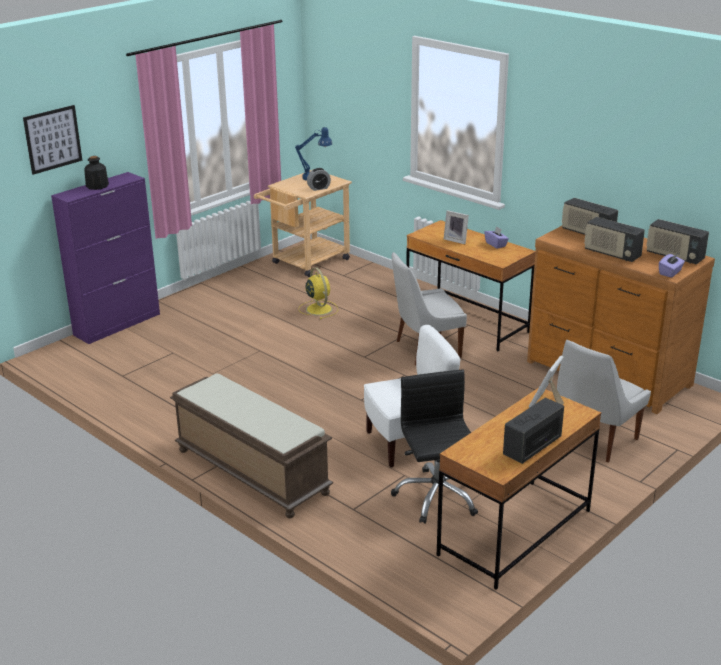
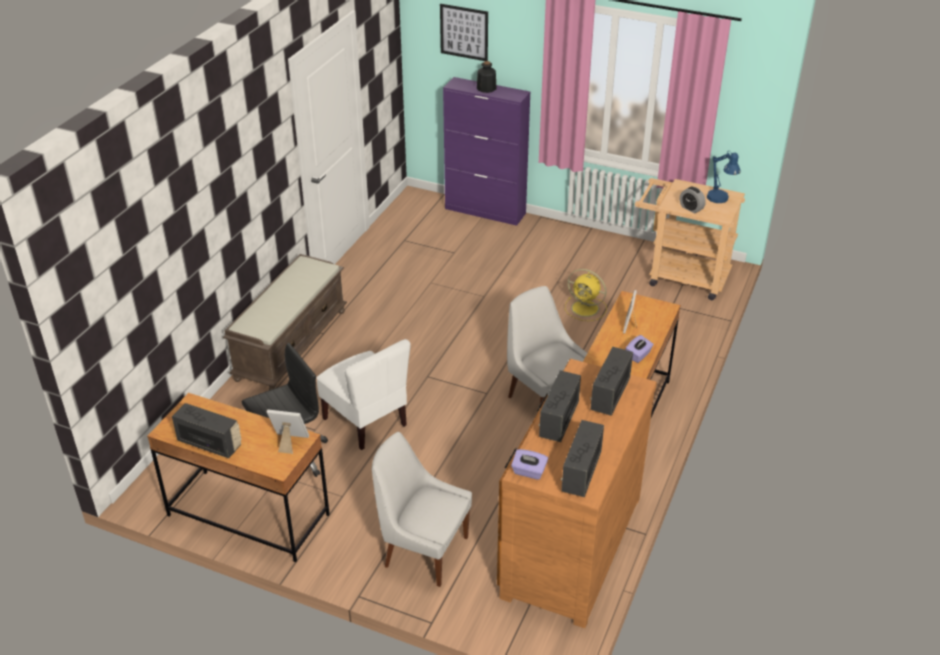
camera: 70 degrees right, 10 degrees up
yellow fan [299,267,338,319] -> yellow fan turned 75 degrees clockwise [565,269,607,321]

